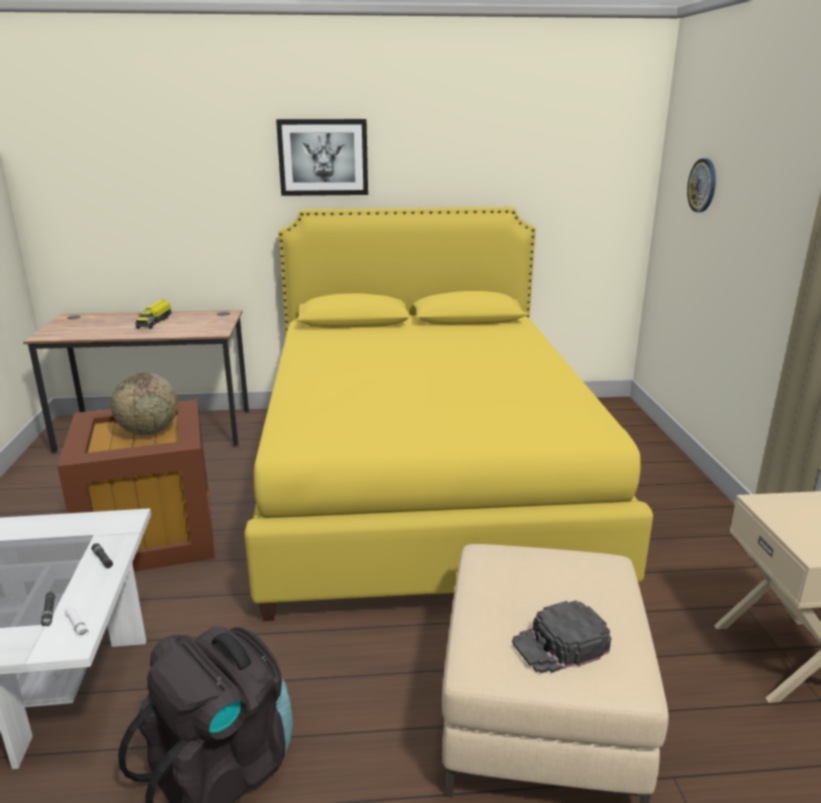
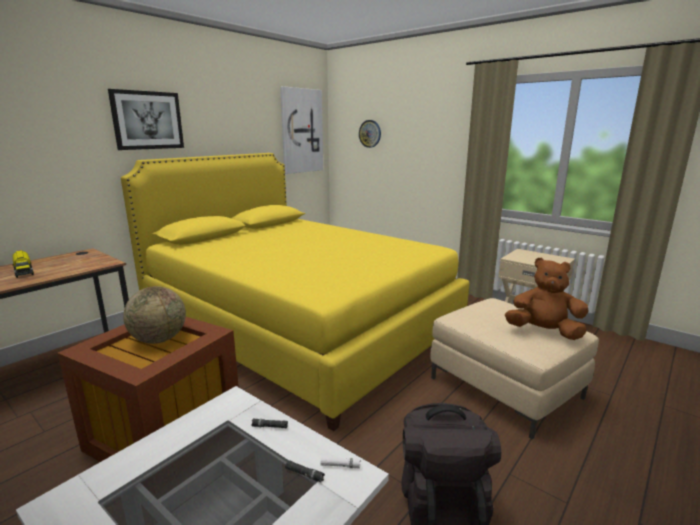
camera: 45 degrees left, 5 degrees down
black cap [512,600,611,673] -> brown plush toy [505,258,588,340]
none -> picture [280,86,323,174]

